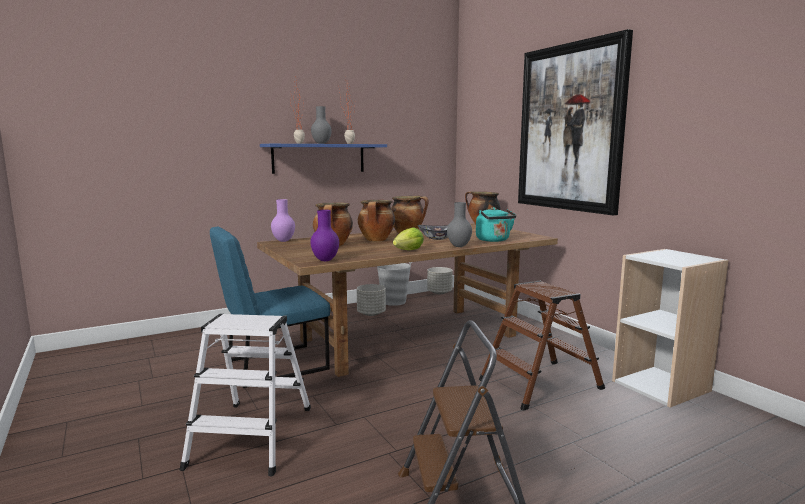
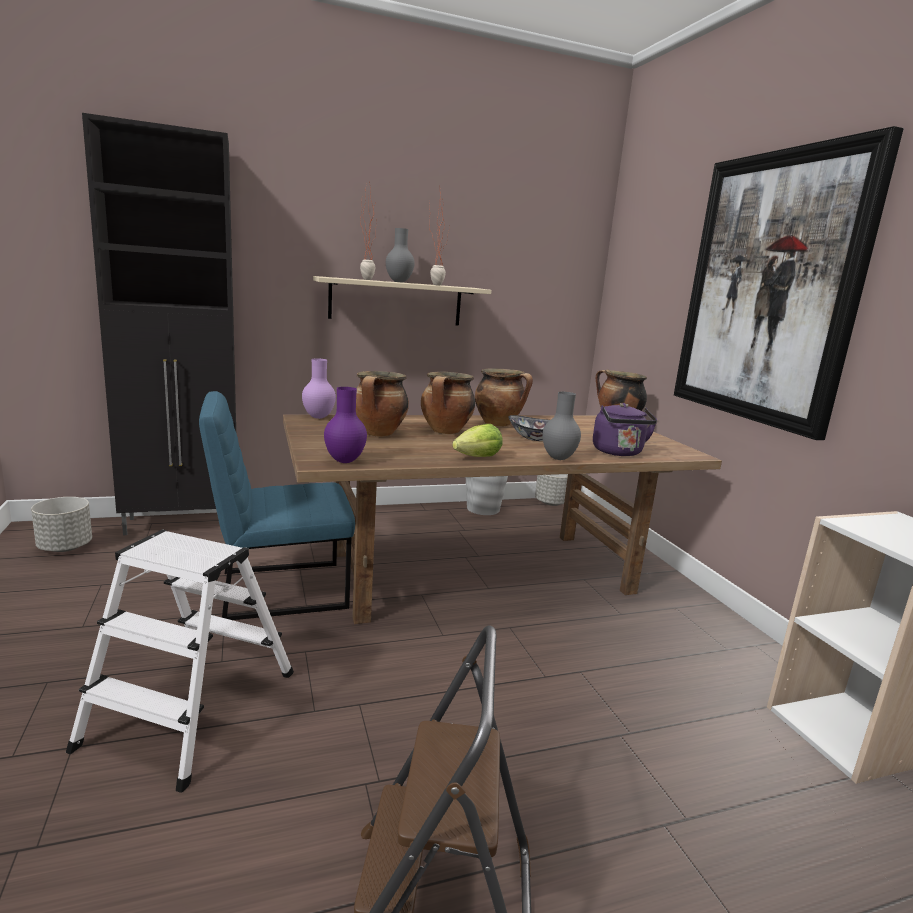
camera: 10 degrees right, 5 degrees up
blue shelf [260,144,387,174] -> beige shelf [313,276,492,326]
grey planter [357,284,386,316] -> grey planter moved to [31,497,92,552]
turquoise kettle [476,207,516,242] -> purple kettle [593,403,657,456]
brown step ladder [479,281,605,411] -> none
none -> black cabinet [82,113,236,535]

